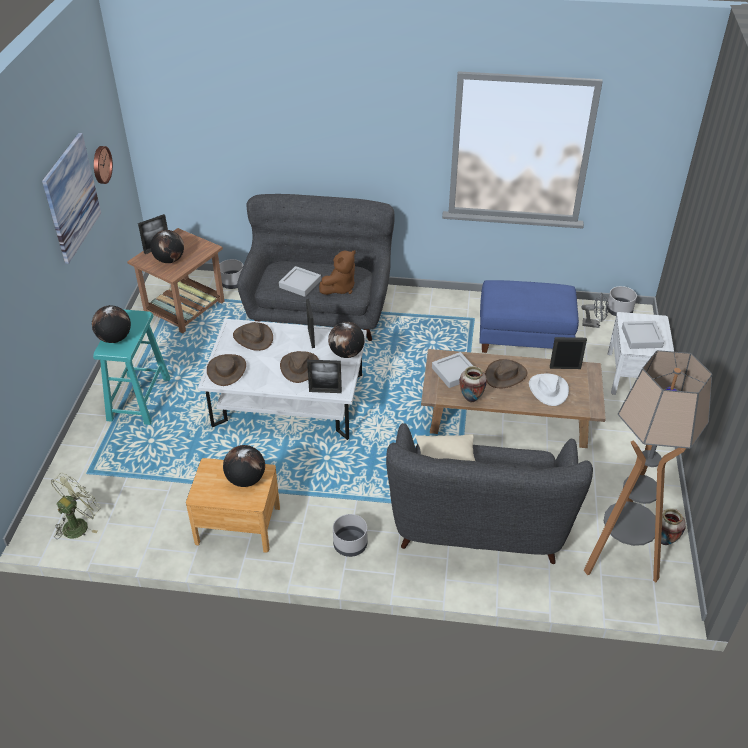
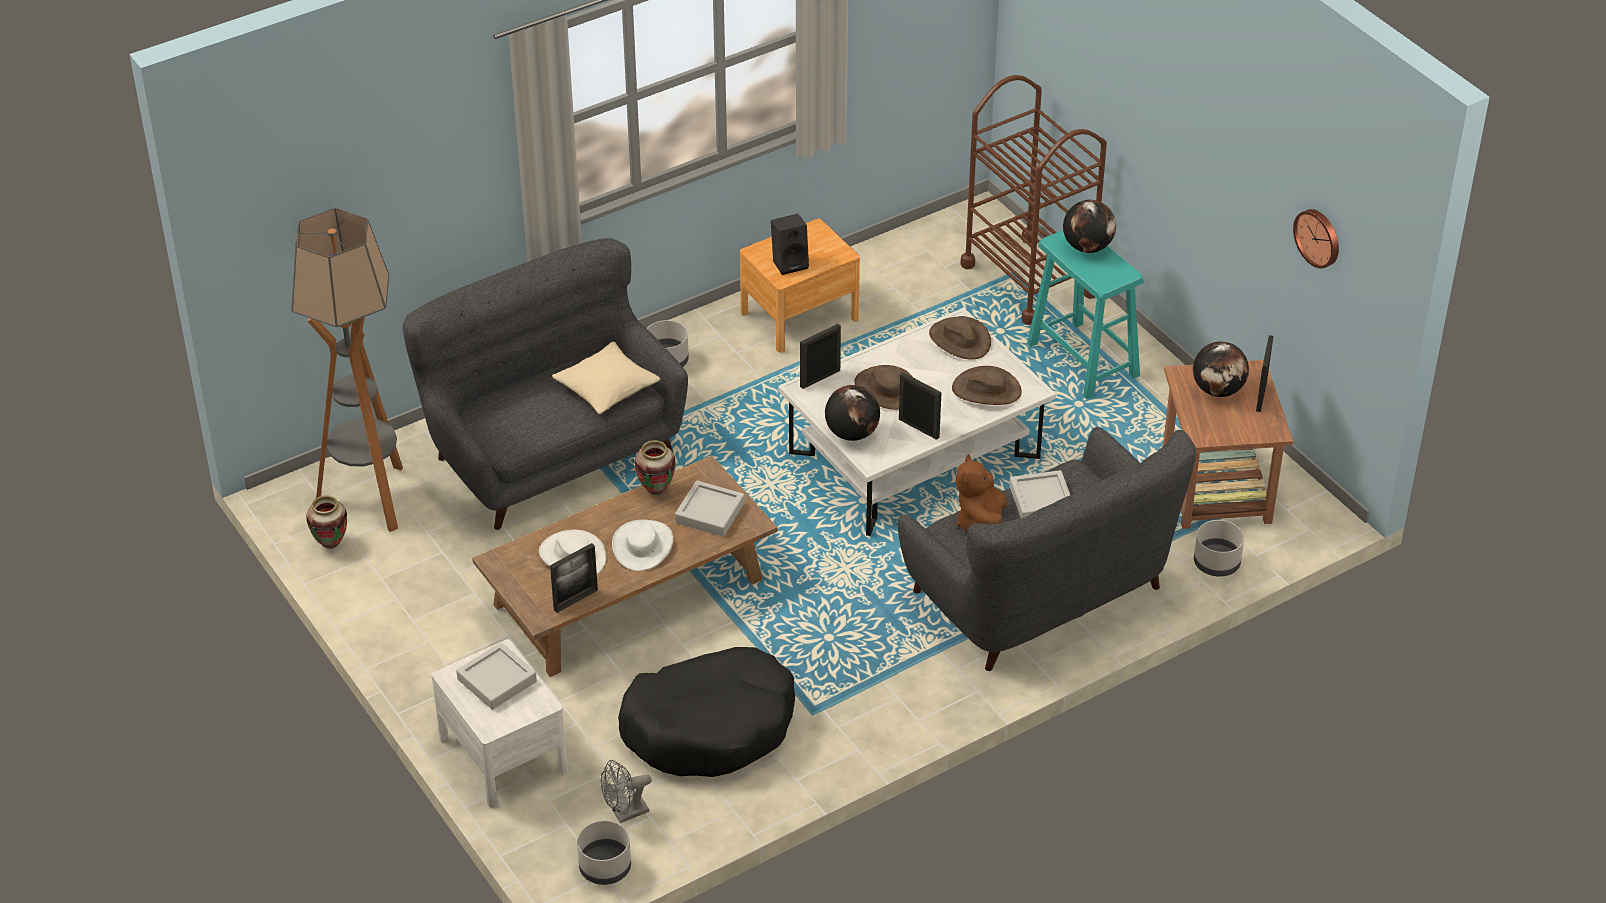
camera: 140 degrees right, 0 degrees up
picture [42,133,101,264] -> none
green fan [51,473,101,539] -> none
globe [223,445,265,487] -> black speaker [771,214,809,275]
blue ottoman [480,280,579,353] -> black dog bed [618,647,795,777]
brown hat [485,359,527,388] -> white hat [612,520,673,571]
none -> brown cart [960,75,1107,325]

